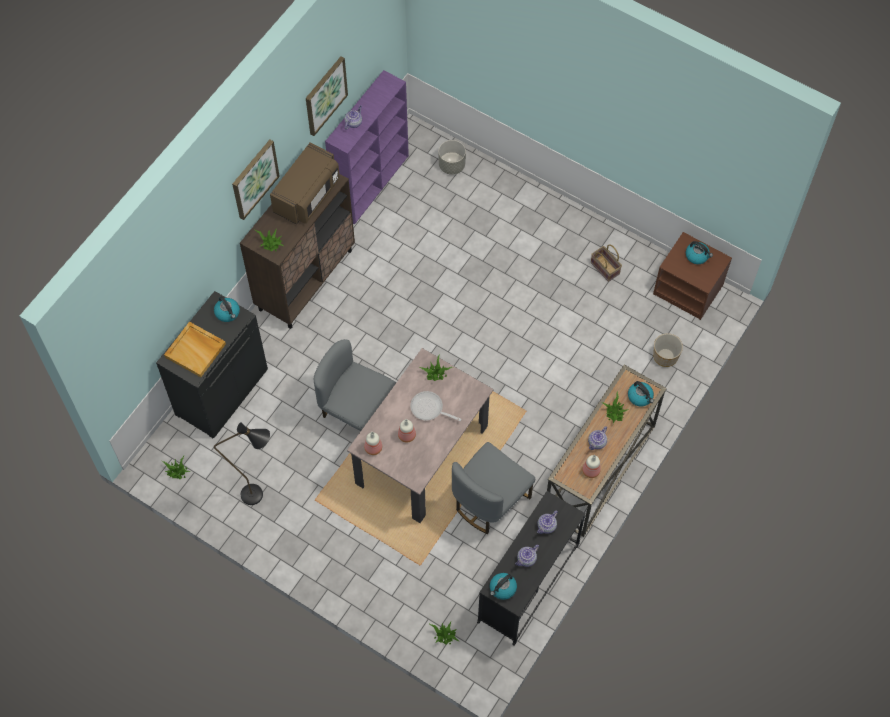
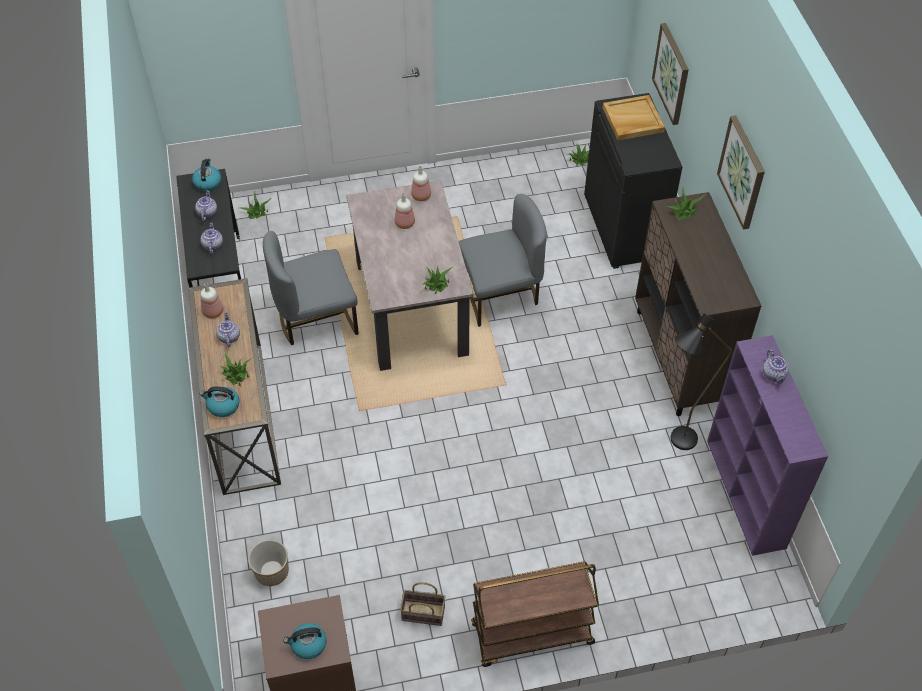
camera: 135 degrees right, 10 degrees down
kettle [214,296,240,322] -> none
black floor lamp [214,422,270,505] -> black floor lamp moved to [671,313,732,450]
brown microwave [270,143,340,224] -> none
picture [306,57,348,136] -> picture moved to [652,23,689,125]
frying pan [410,391,461,421] -> none
grey planter [439,140,466,175] -> none
grey chair [452,442,535,534] -> grey chair turned 105 degrees counterclockwise [263,231,359,345]
none -> brown cart [471,561,599,667]

